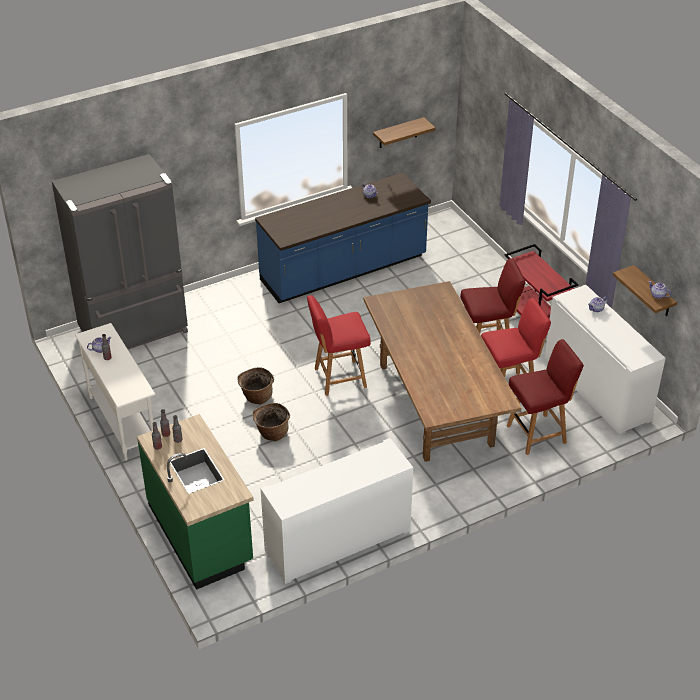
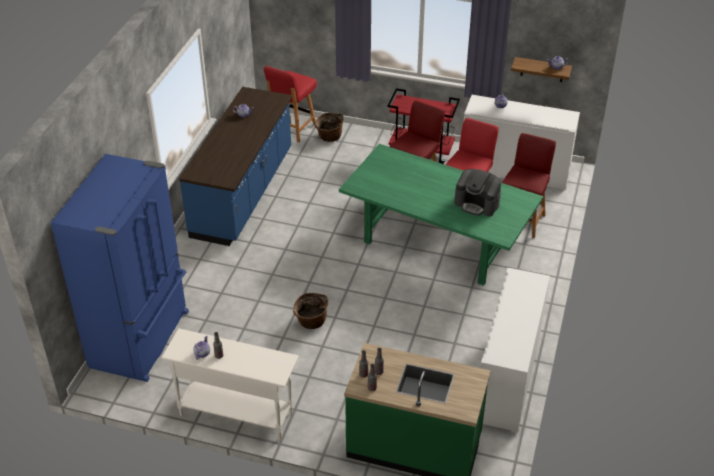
camera: 45 degrees left, 0 degrees up
grey fridge [52,154,188,349] -> blue fridge [51,154,189,382]
basket [252,403,290,442] -> basket moved to [315,113,344,142]
red chair [307,295,371,396] -> red chair moved to [264,66,317,142]
brown dining table [364,281,521,462] -> green dining table [339,144,543,286]
shelf [373,117,436,148] -> none
none -> coffee machine [454,169,501,217]

